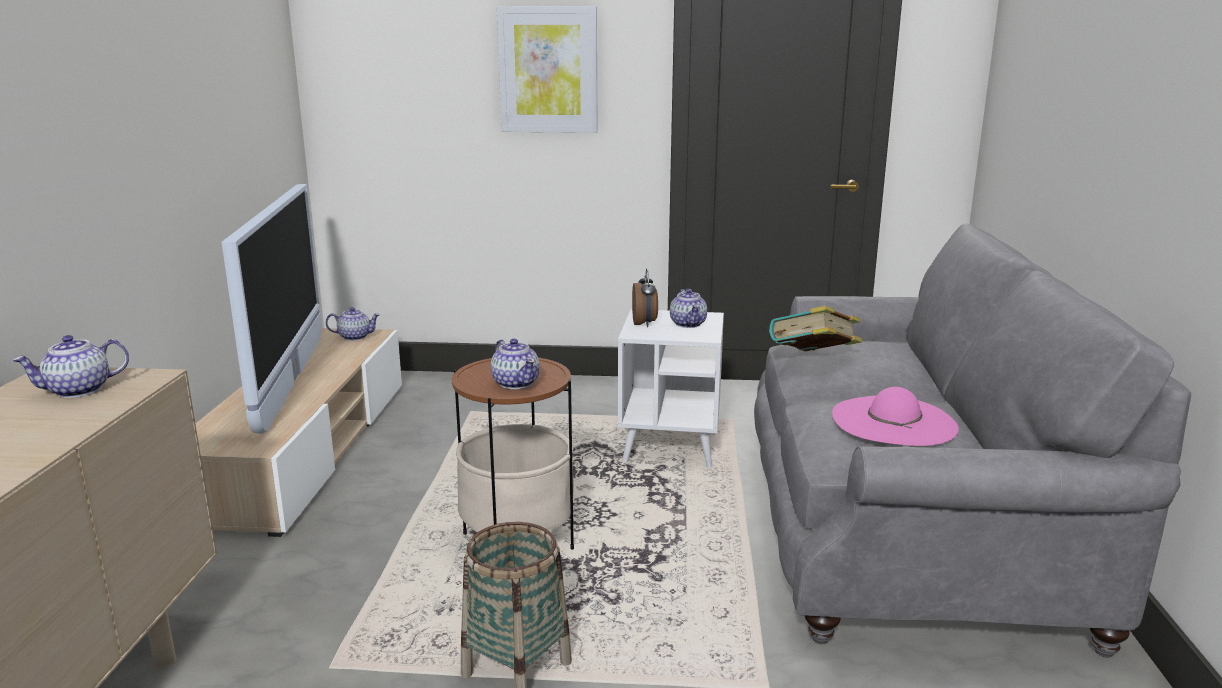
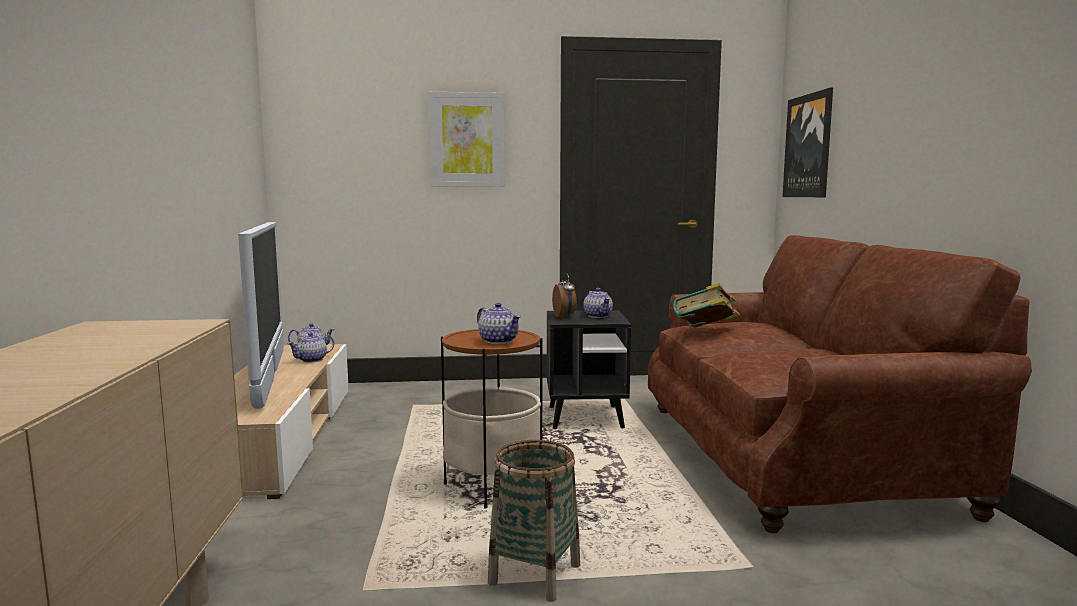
camera: 10 degrees left, 10 degrees down
teapot [12,335,129,398] -> teapot moved to [287,332,334,362]
white side table [618,309,724,468] -> black side table [547,310,631,429]
grey sofa [754,224,1191,657] -> brown sofa [648,235,1032,533]
pink hat [832,387,959,446] -> none
none -> picture [782,88,833,197]

